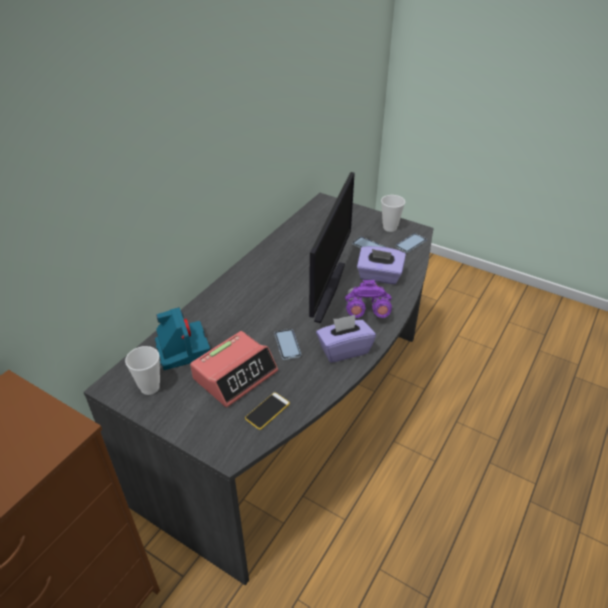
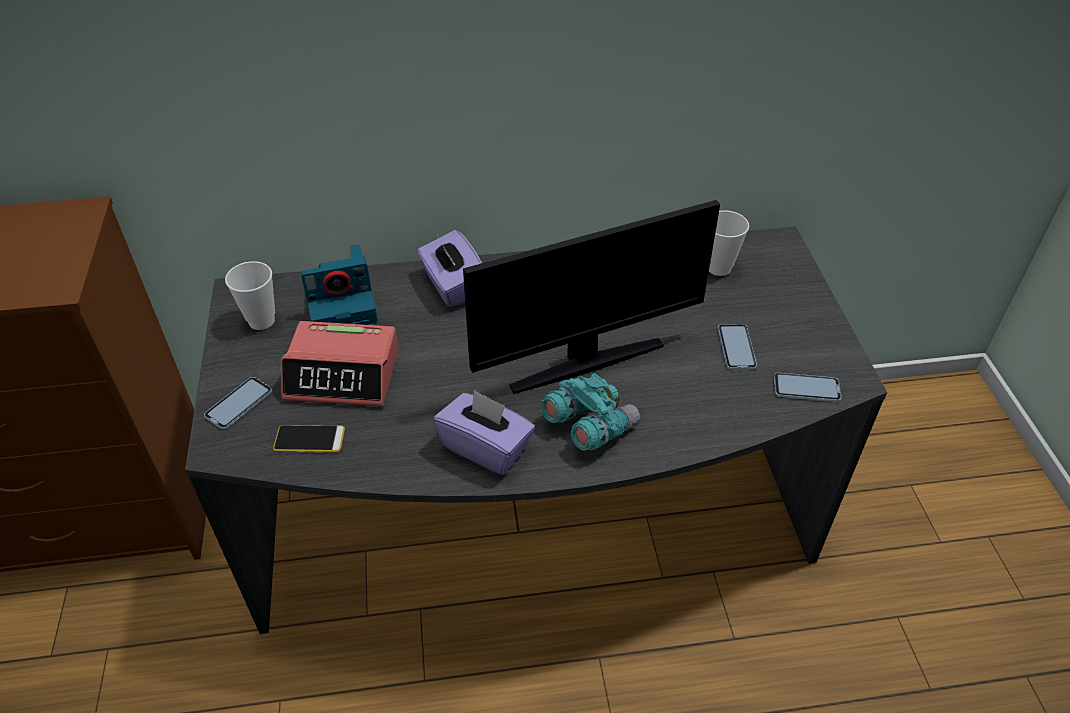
camera: 50 degrees right, 5 degrees up
camera [155,307,210,370] -> camera turned 45 degrees clockwise [301,244,378,325]
phone [274,329,301,360] -> phone moved to [204,377,272,430]
purple binoculars [345,280,392,318] -> turquoise binoculars [541,373,640,451]
purple tissue box [357,246,406,284] -> purple tissue box moved to [418,230,482,307]
cup [381,195,405,232] -> cup moved to [709,210,749,276]

